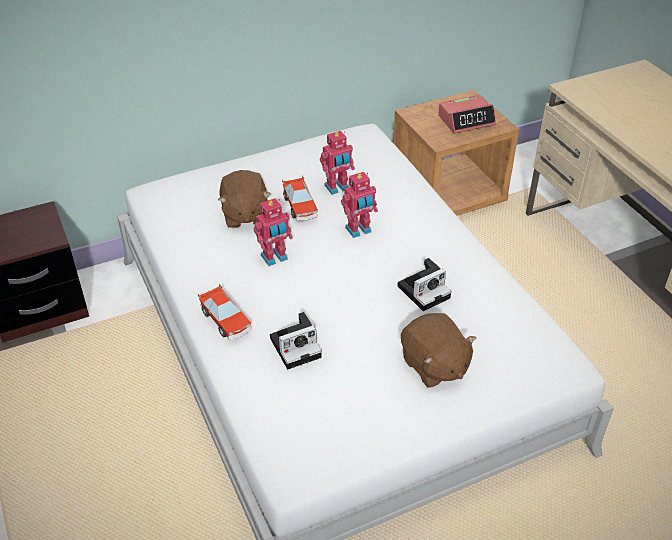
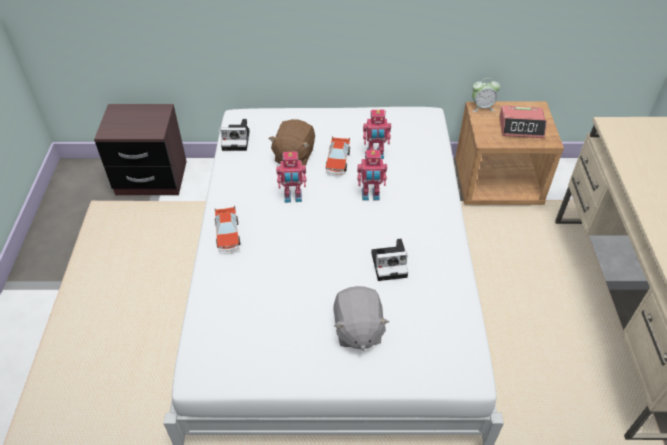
camera: 25 degrees right, 5 degrees up
camera [270,312,322,369] -> camera moved to [220,119,249,151]
brown plush toy [401,313,476,388] -> grey plush toy [333,286,389,351]
none -> alarm clock [472,78,500,112]

